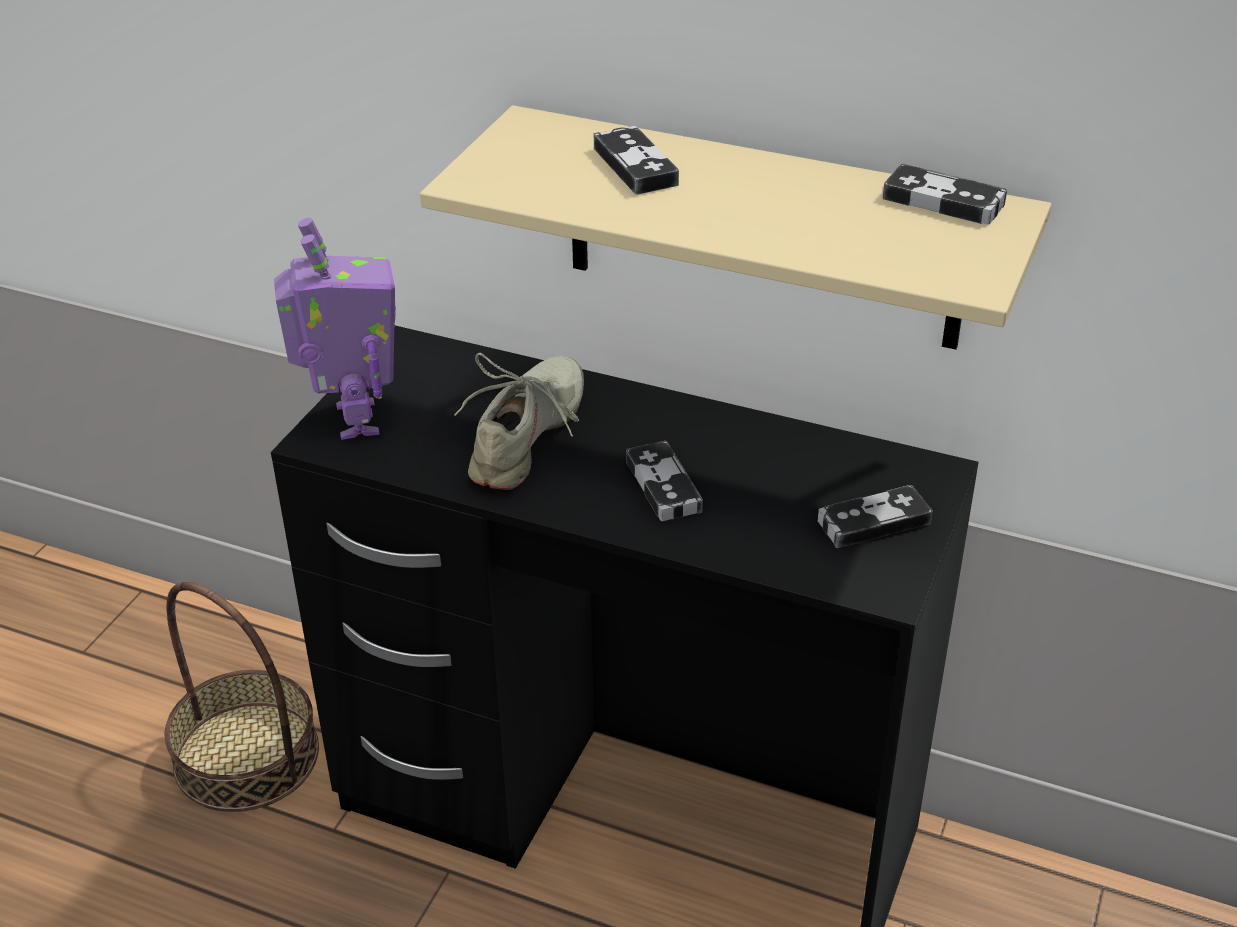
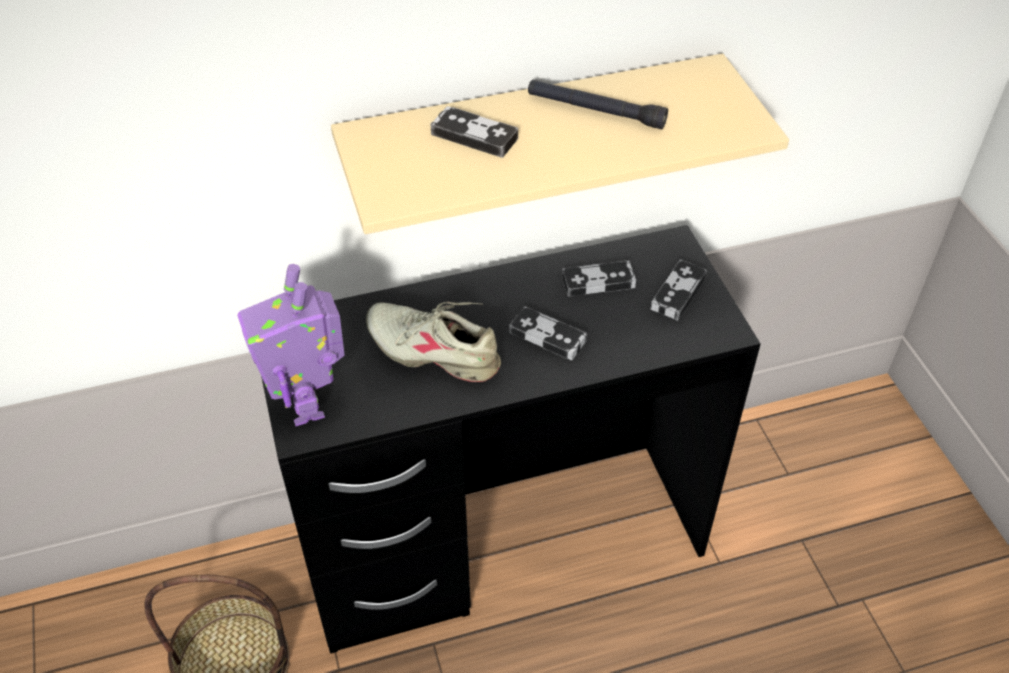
camera: 40 degrees left, 10 degrees up
toy robot [274,218,396,440] -> toy robot turned 150 degrees counterclockwise [237,264,345,426]
beige shoe [454,353,584,490] -> beige shoe turned 45 degrees counterclockwise [366,302,501,382]
game controller [883,164,1007,225] -> game controller moved to [562,260,636,297]
none -> black flashlight [528,80,668,129]

